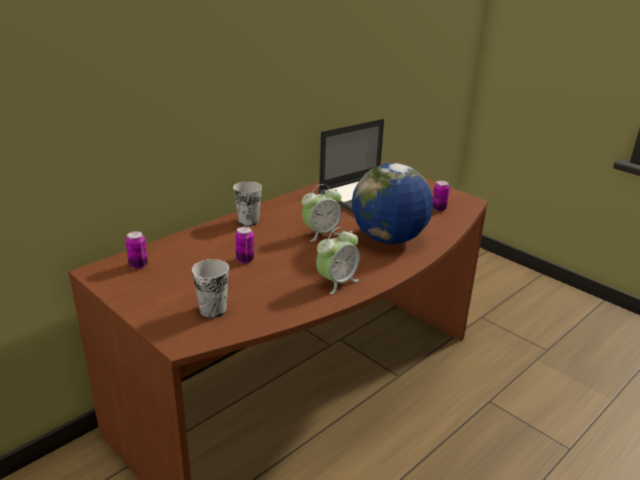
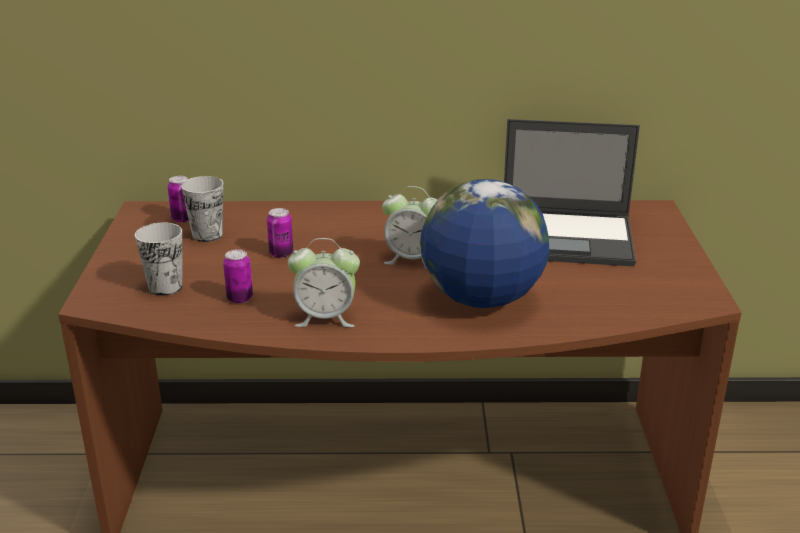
camera: 45 degrees right, 0 degrees up
cup [233,181,262,226] -> cup moved to [181,176,223,242]
can [433,180,450,211] -> can moved to [223,249,253,304]

